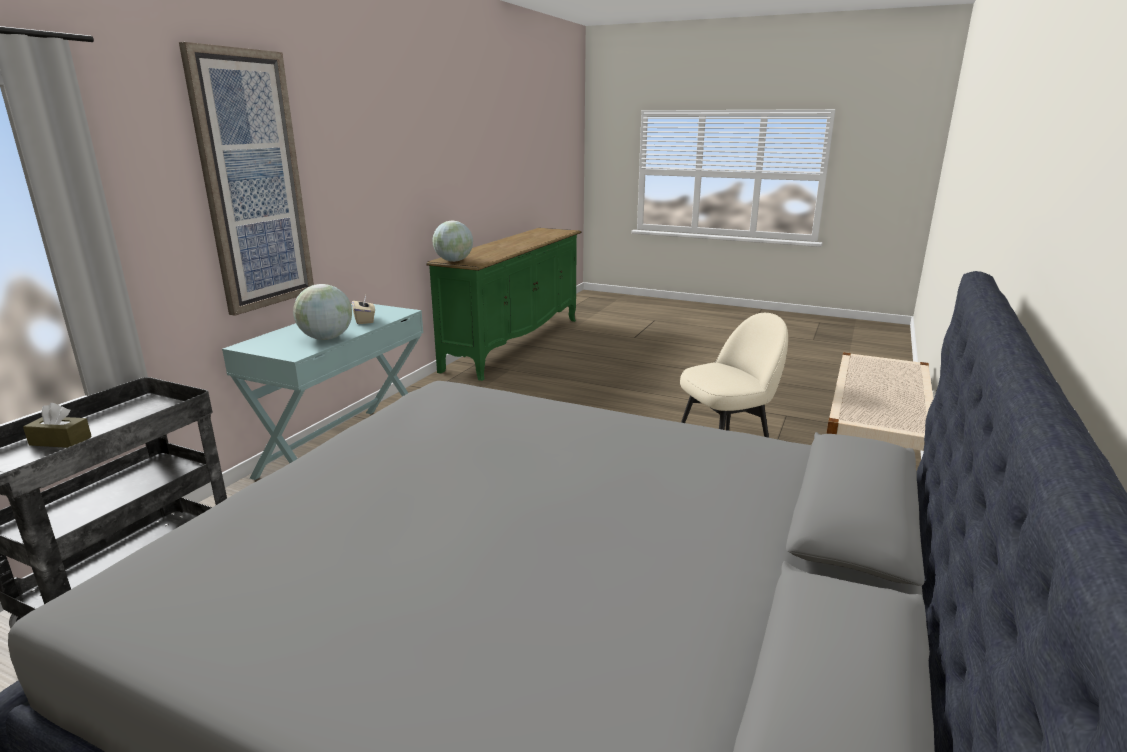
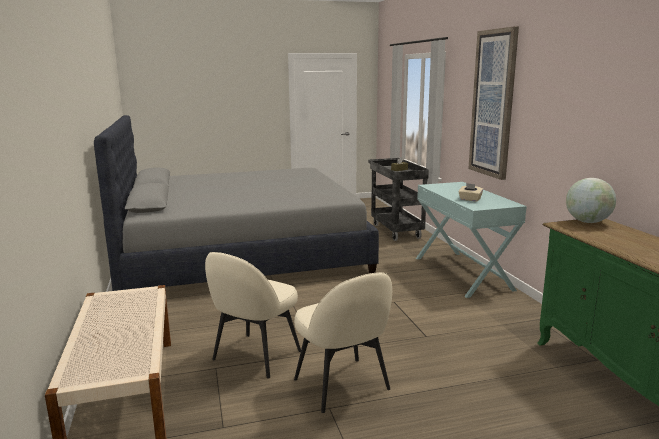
camera: 140 degrees right, 5 degrees down
globe [293,284,352,340] -> none
none -> beige chair [294,272,392,413]

